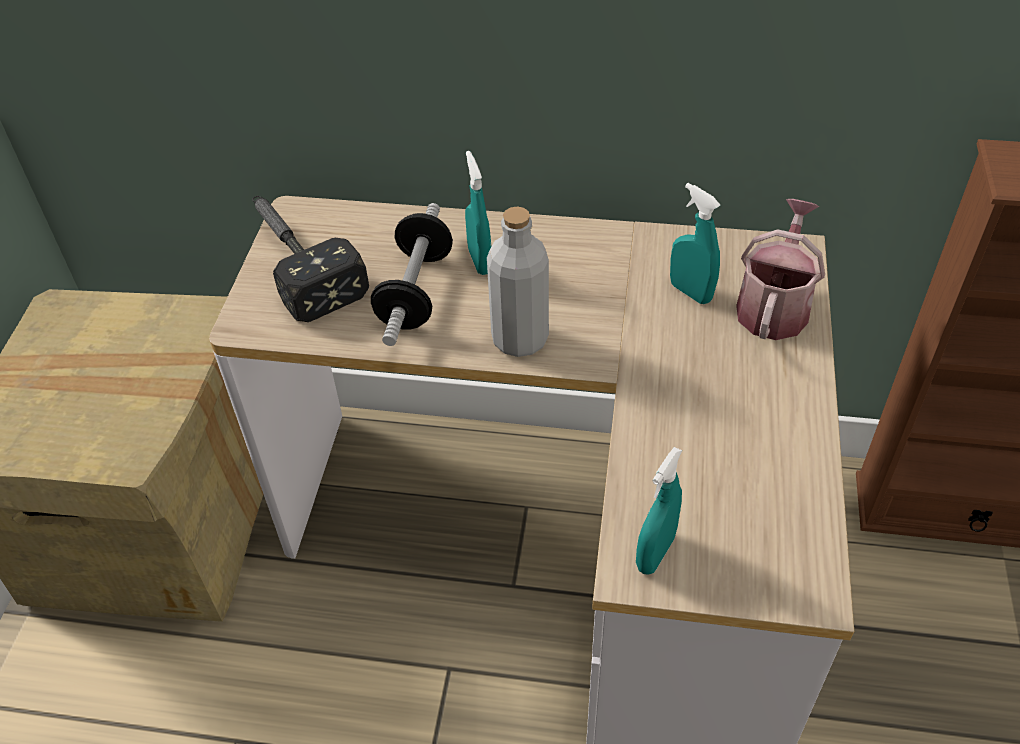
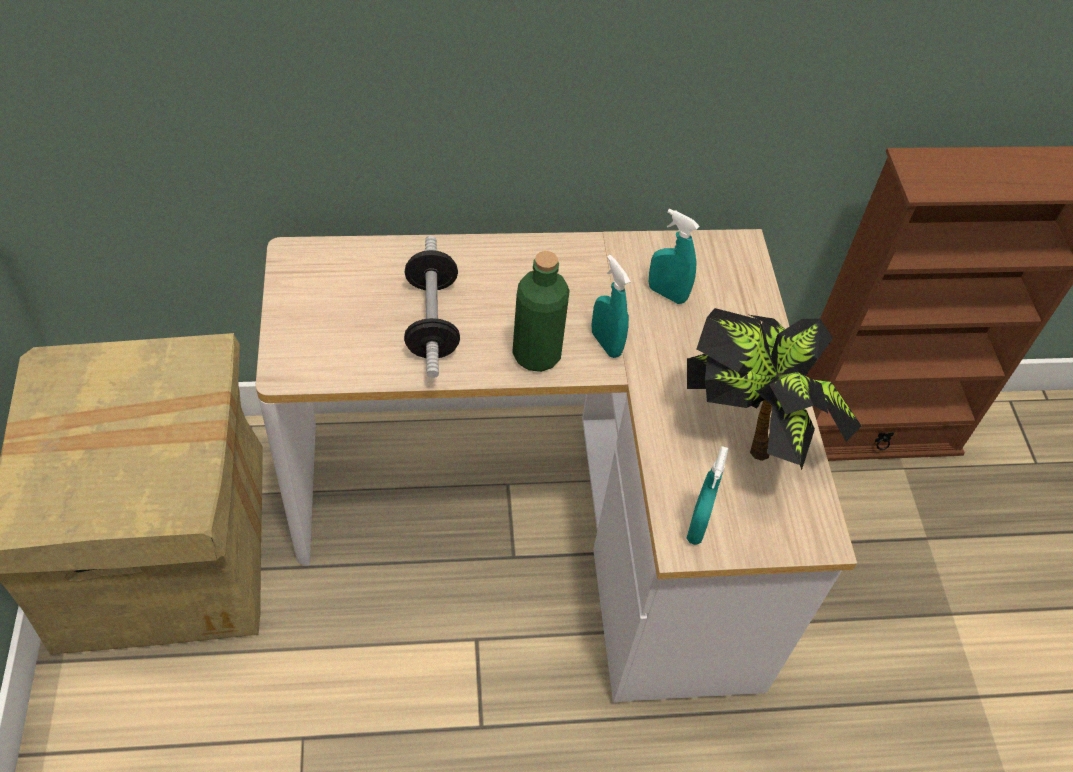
camera: 20 degrees left, 5 degrees up
hammer [252,196,369,322] -> none
turquoise spray bottle [465,151,491,275] -> turquoise spray bottle moved to [591,255,631,358]
grey bottle [487,206,549,357] -> green bottle [512,251,570,372]
watering can [736,199,825,340] -> none
none -> potted plant [687,308,862,470]

